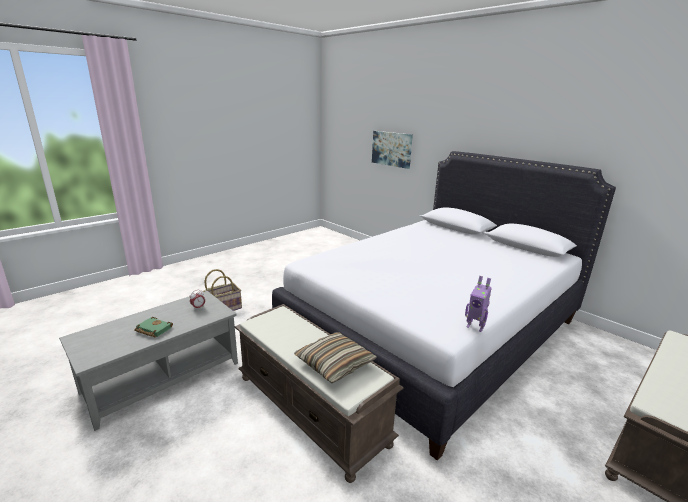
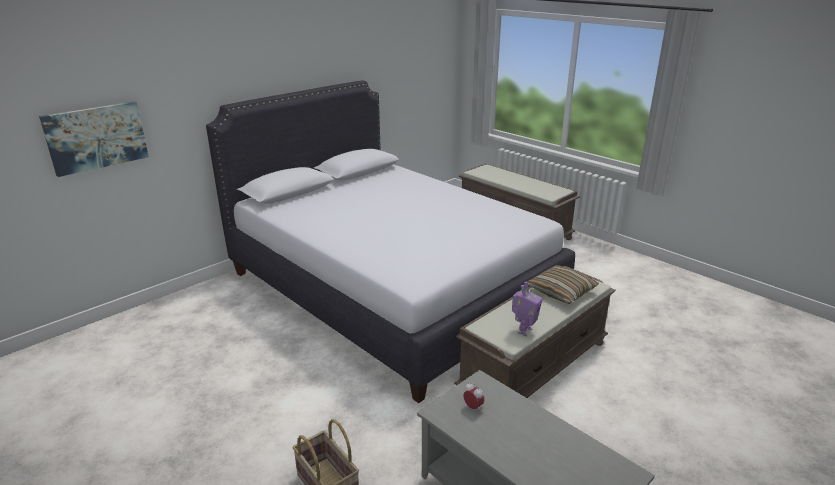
camera: 90 degrees left, 5 degrees up
green book [134,317,173,337] -> none
toy robot [465,276,492,332] -> toy robot moved to [512,282,542,336]

